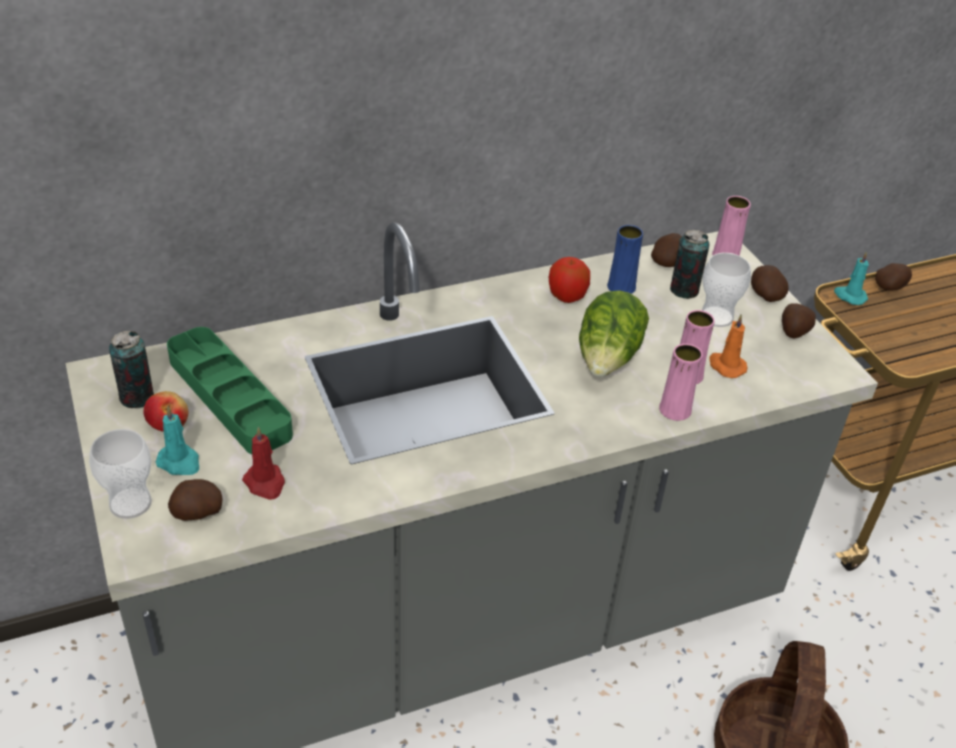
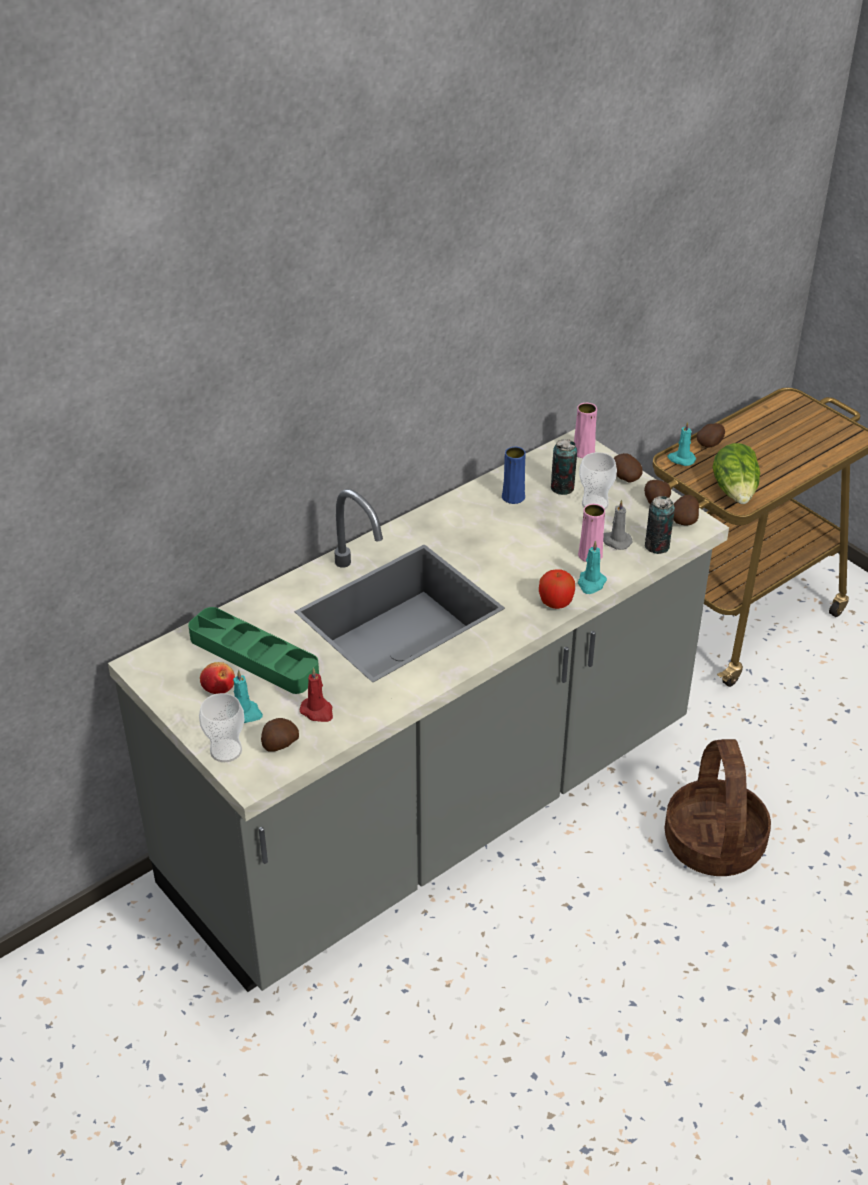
camera: 15 degrees left, 0 degrees up
can [109,331,154,408] -> can moved to [645,496,675,554]
apple [549,257,590,303] -> apple moved to [539,569,575,609]
lettuce [579,290,649,377] -> lettuce moved to [712,443,760,504]
potato [651,233,682,267] -> potato moved to [673,495,699,525]
pink vase [659,344,702,421] -> turquoise candle [578,540,607,594]
orange candle [710,314,747,378] -> grey candle [603,499,633,550]

